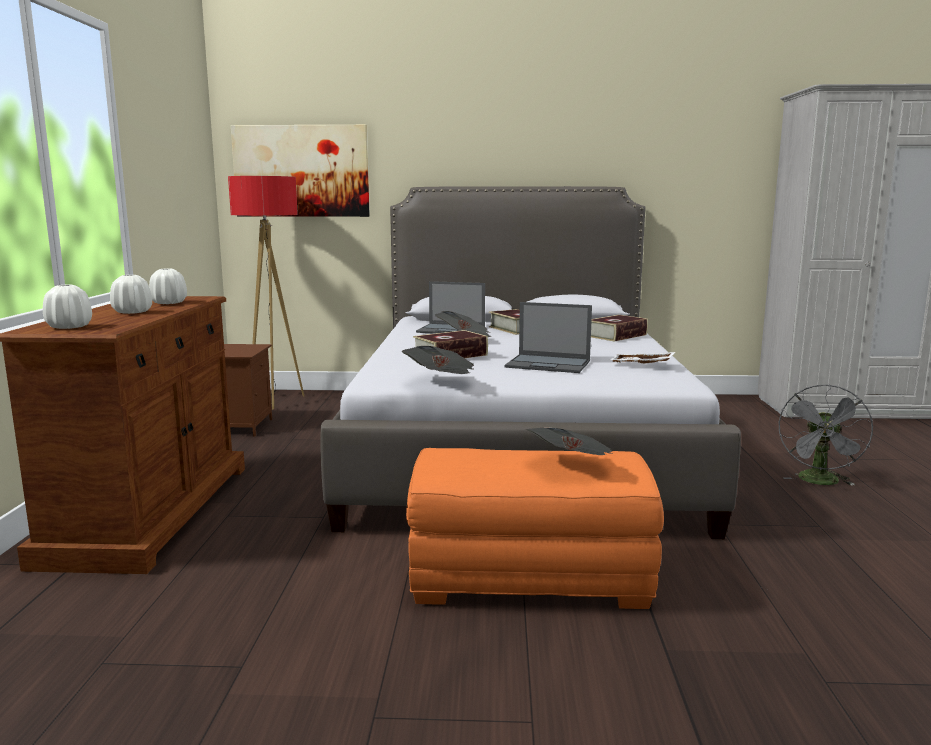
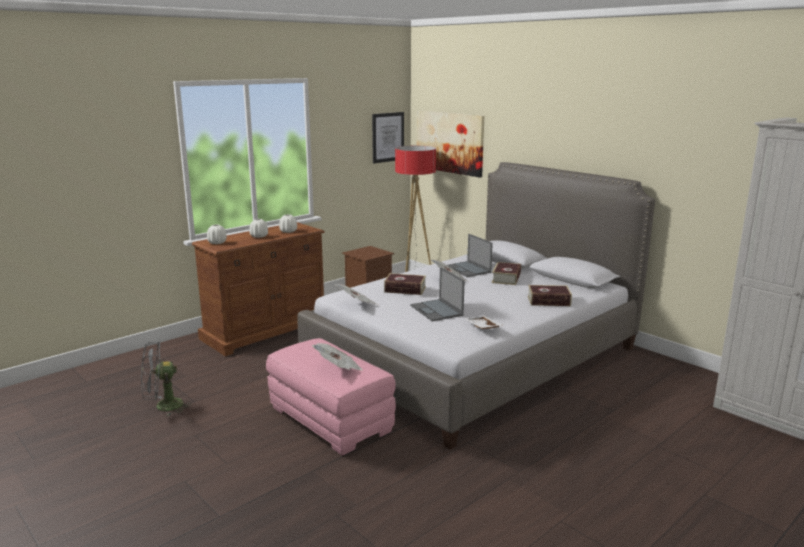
camera: 45 degrees right, 5 degrees up
orange ottoman [406,448,664,609] -> pink ottoman [266,338,396,456]
grey fan [779,384,873,486] -> grey fan moved to [141,342,192,416]
none -> picture [372,112,404,163]

